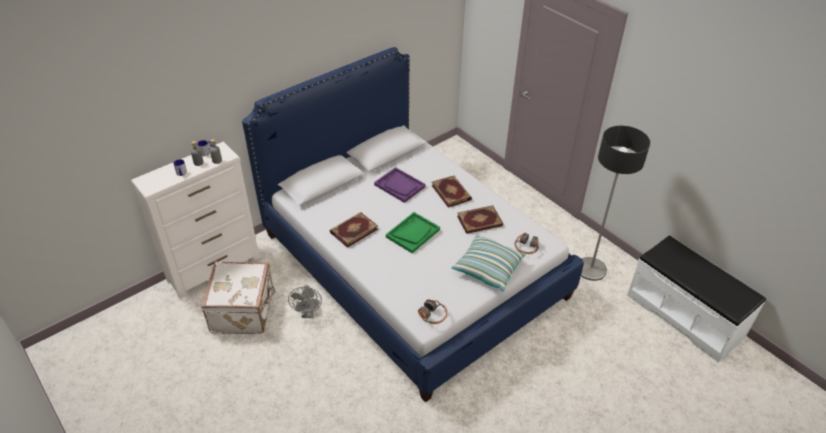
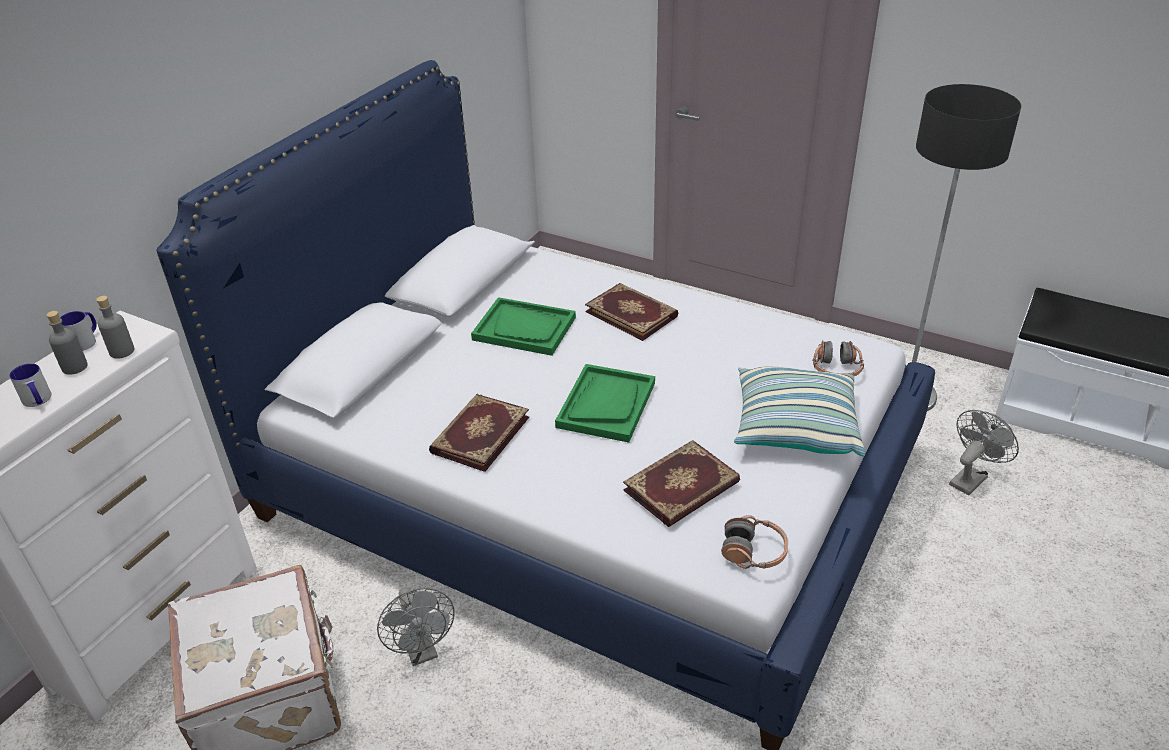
camera: 20 degrees left, 5 degrees down
purple tray [374,167,426,203] -> green tray [471,297,576,356]
book [457,205,503,234] -> book moved to [623,440,740,527]
none -> grey fan [949,410,1019,495]

